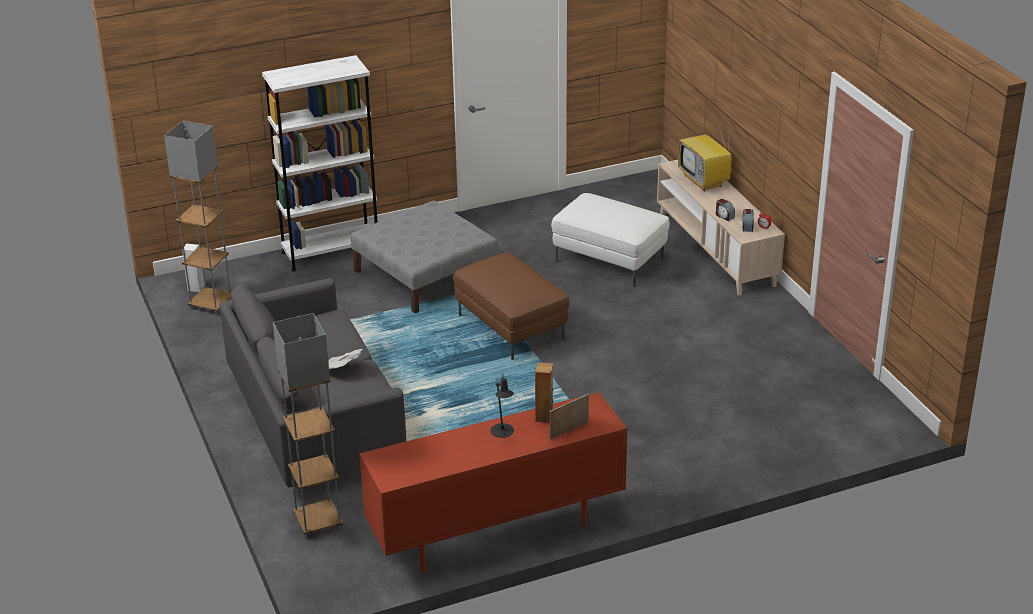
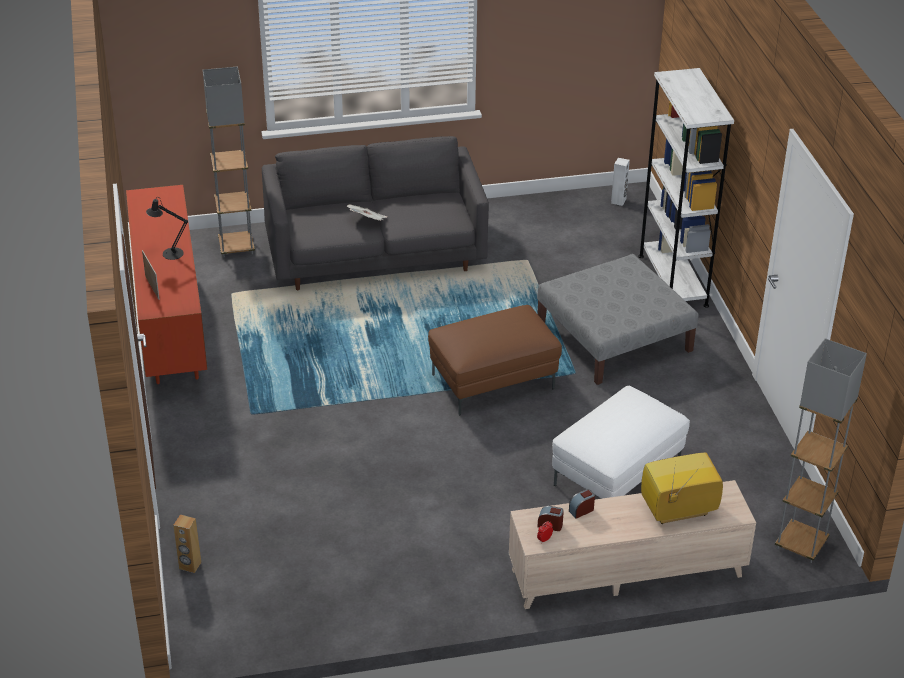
camera: 100 degrees right, 5 degrees up
grey floor lamp [164,120,231,315] -> grey floor lamp moved to [775,338,867,563]
brown speaker [535,363,553,423] -> brown speaker moved to [173,515,201,573]

